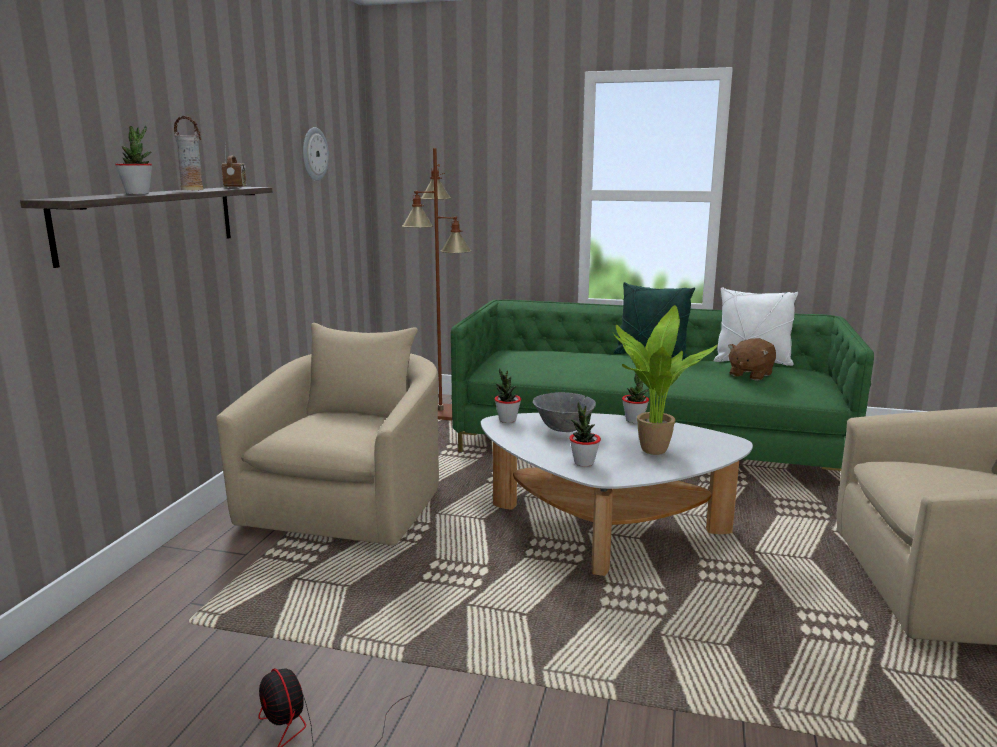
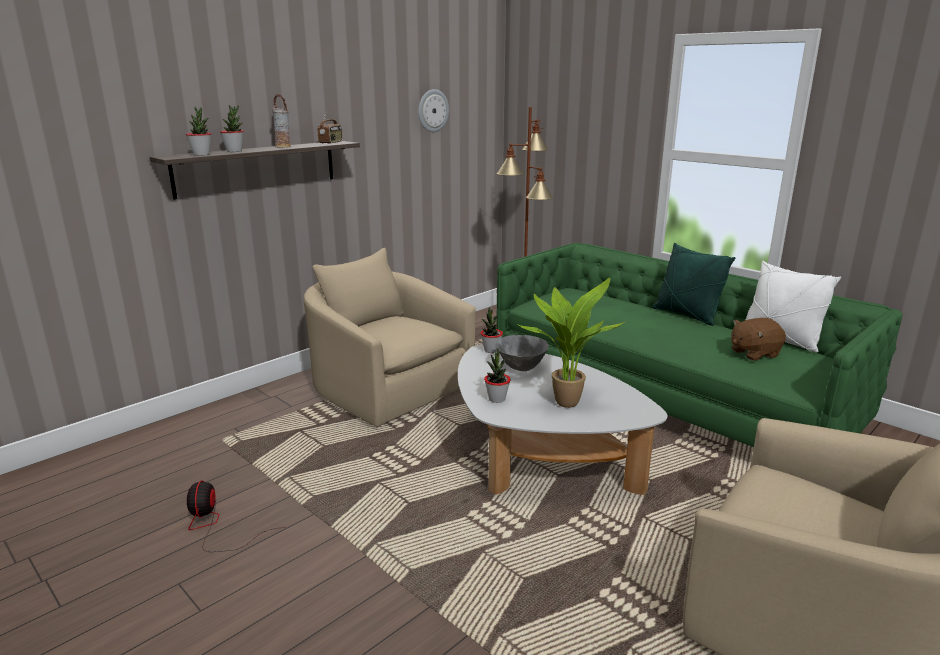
camera: 30 degrees right, 5 degrees up
beige armchair [216,323,439,545] -> beige armchair turned 90 degrees counterclockwise [304,248,476,427]
potted plant [622,373,649,423] -> potted plant moved to [186,107,211,156]

